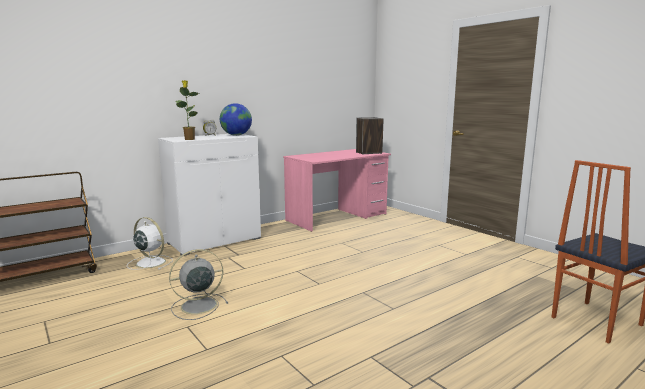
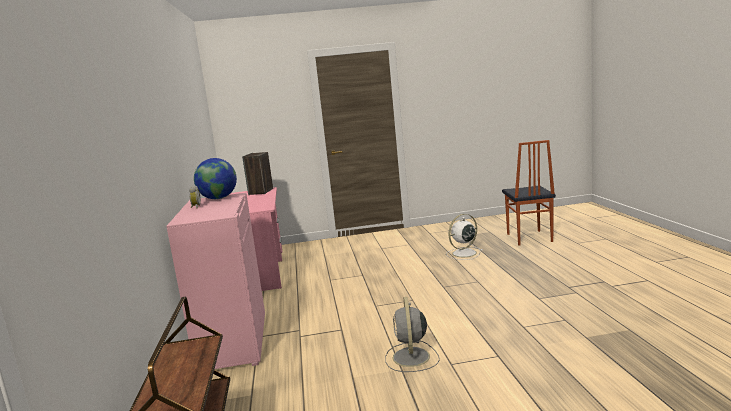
camera: 60 degrees left, 0 degrees up
white fan [127,217,172,270] -> white fan moved to [446,214,483,260]
white cabinet [158,134,261,256] -> pink cabinet [166,193,265,369]
potted plant [175,80,199,140] -> none

